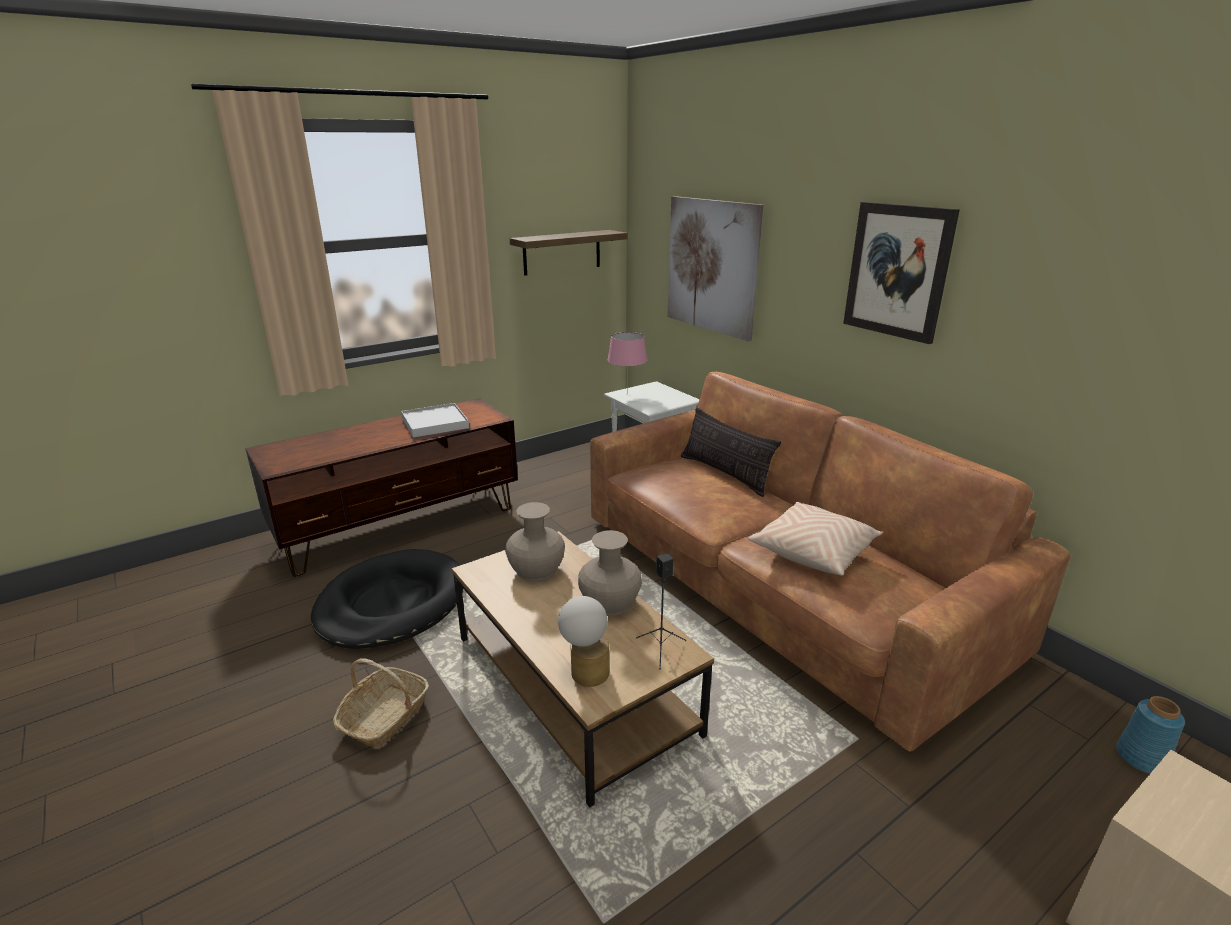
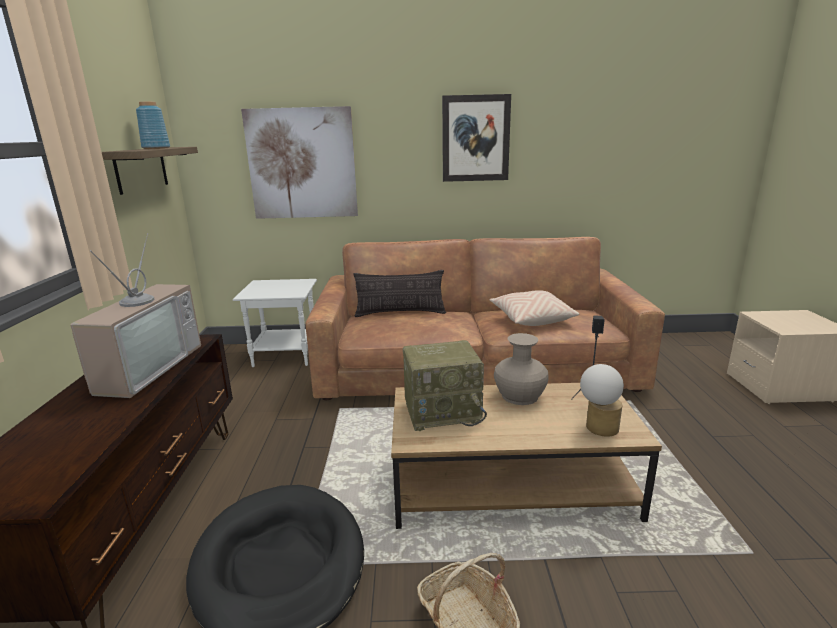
camera: 55 degrees left, 5 degrees down
white tray [401,403,469,438] -> television [71,233,201,398]
beige vase [505,502,565,581] -> radio [403,340,487,431]
pink table lamp [607,332,647,383] -> none
blue vase [1116,696,1185,774] -> blue vase moved to [136,102,170,149]

